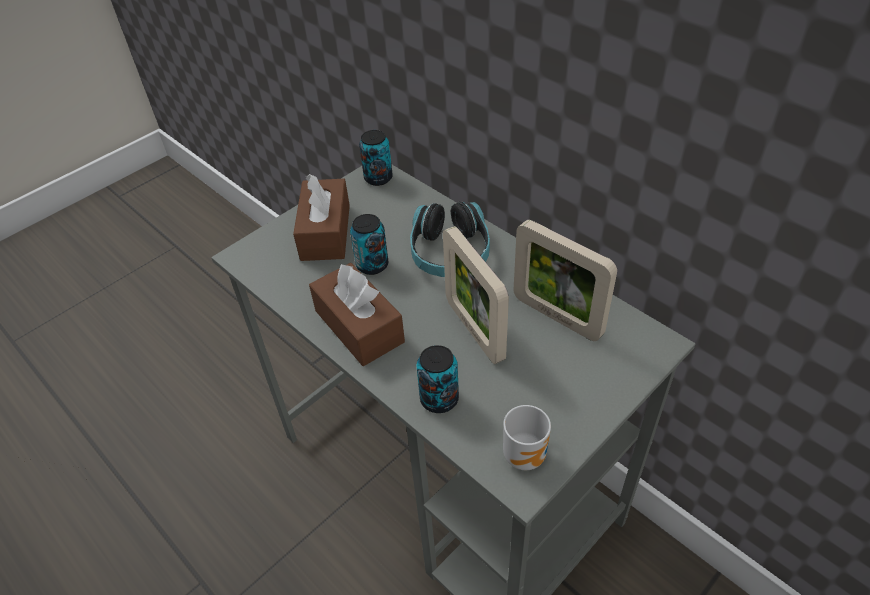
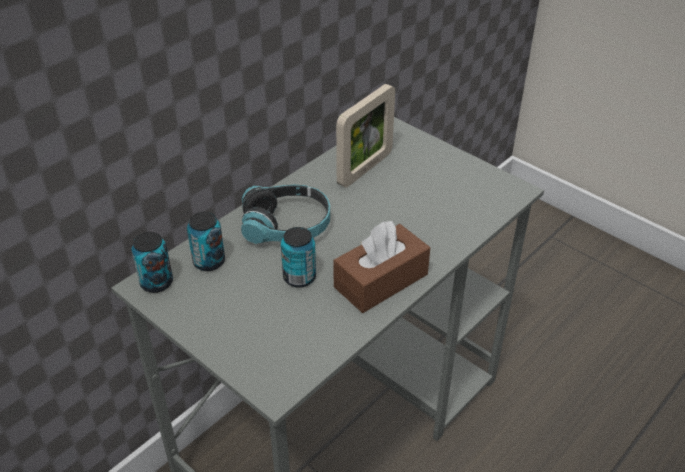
camera: 95 degrees left, 5 degrees down
brown tissue box [293,174,350,261] -> none
can [417,345,459,413] -> can moved to [187,212,225,271]
picture frame [443,226,509,364] -> none
mug [503,405,551,470] -> none

